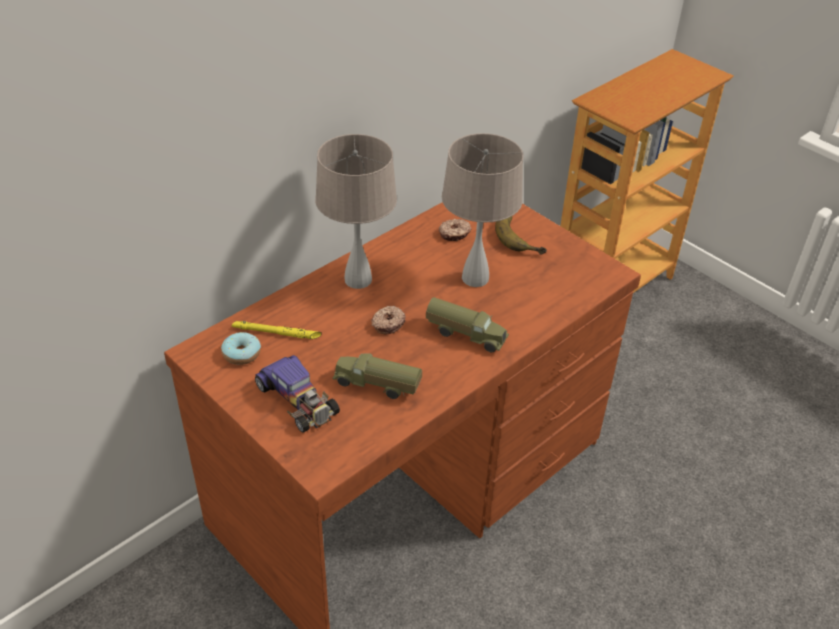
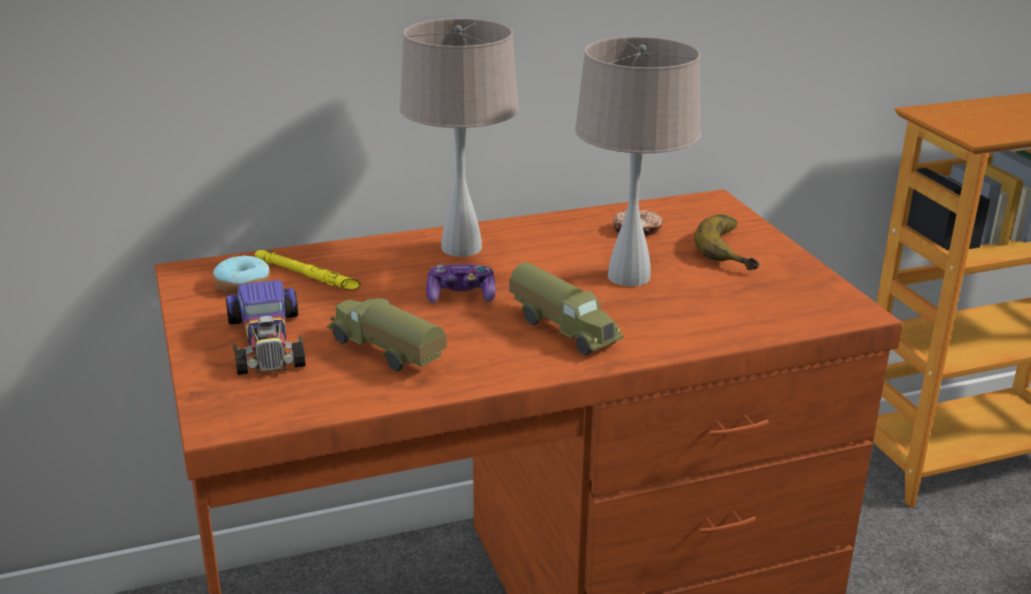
camera: 25 degrees right, 15 degrees down
donut [371,306,406,334] -> game controller [426,264,496,303]

